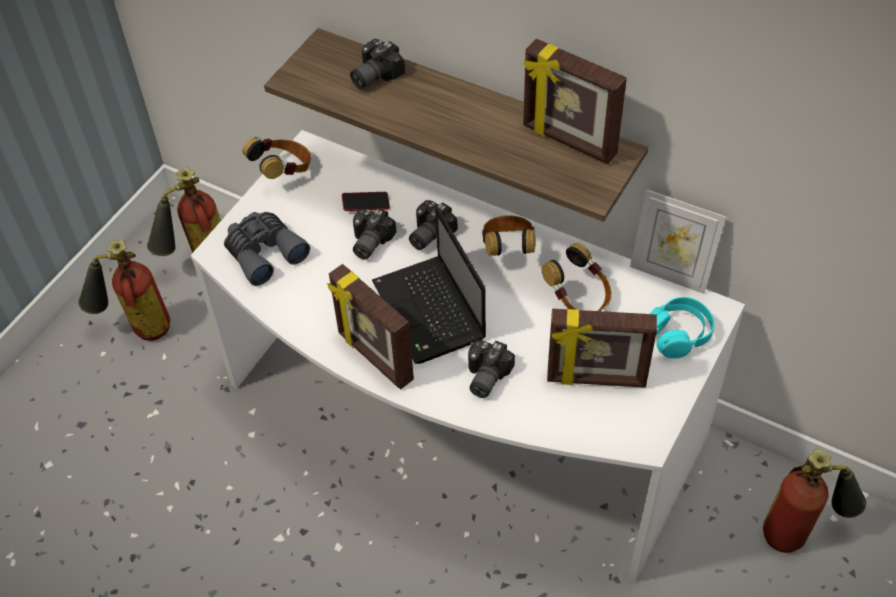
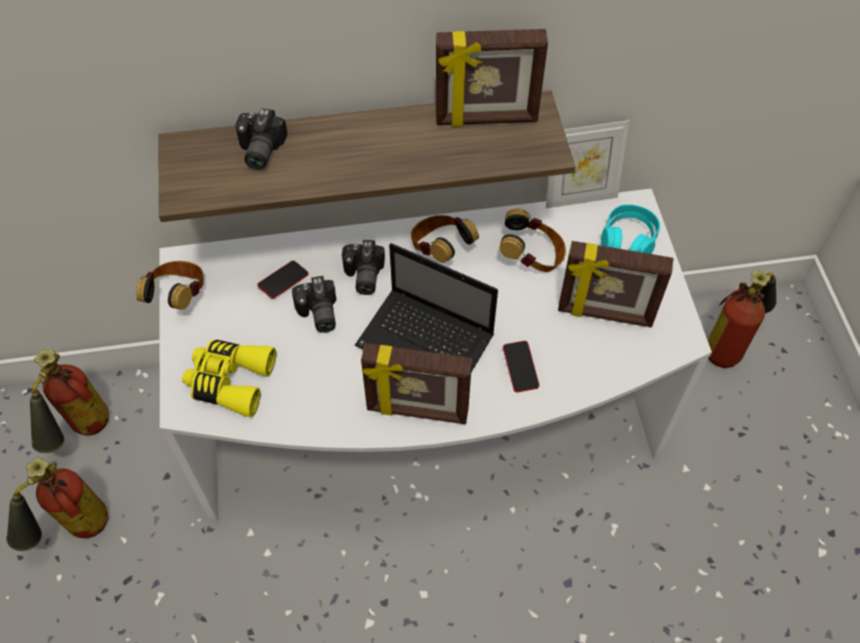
camera: 40 degrees left, 5 degrees up
grey binoculars [224,212,310,286] -> yellow binoculars [182,339,276,417]
camera [468,340,515,398] -> phone [503,341,539,392]
picture frame [547,309,657,388] -> picture frame turned 45 degrees clockwise [558,241,673,327]

